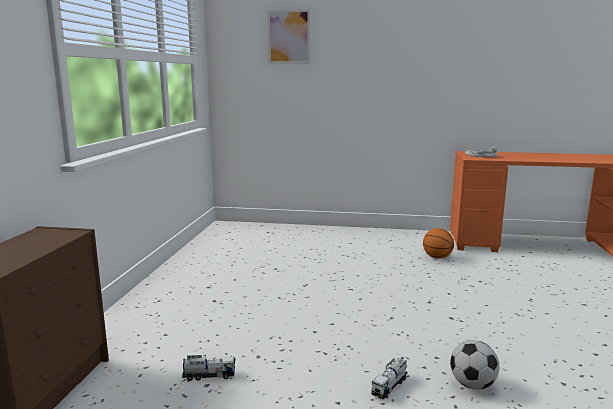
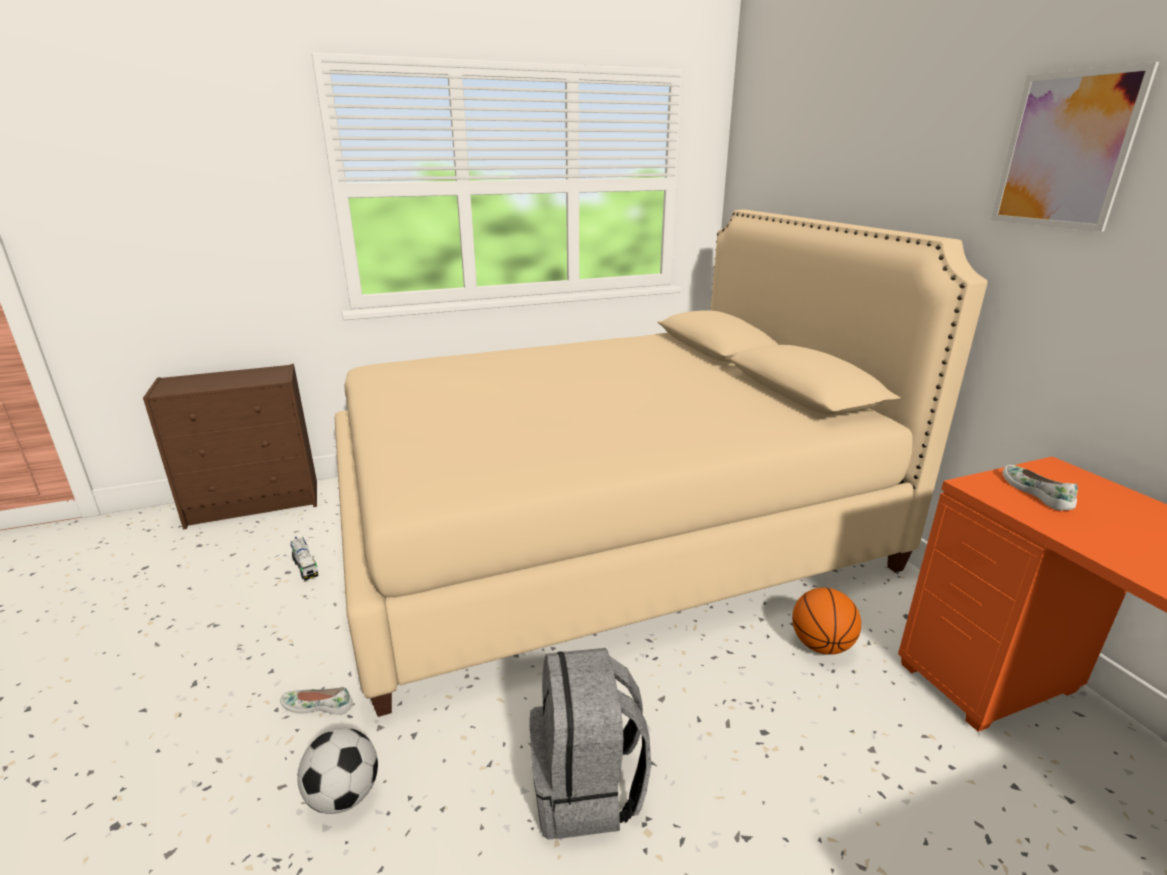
camera: 60 degrees right, 10 degrees up
picture [268,9,310,64] -> picture moved to [991,62,1159,232]
toy truck [371,357,408,399] -> white shoe [280,687,353,715]
none -> beige bed [334,210,988,717]
none -> grey backpack [529,648,651,840]

